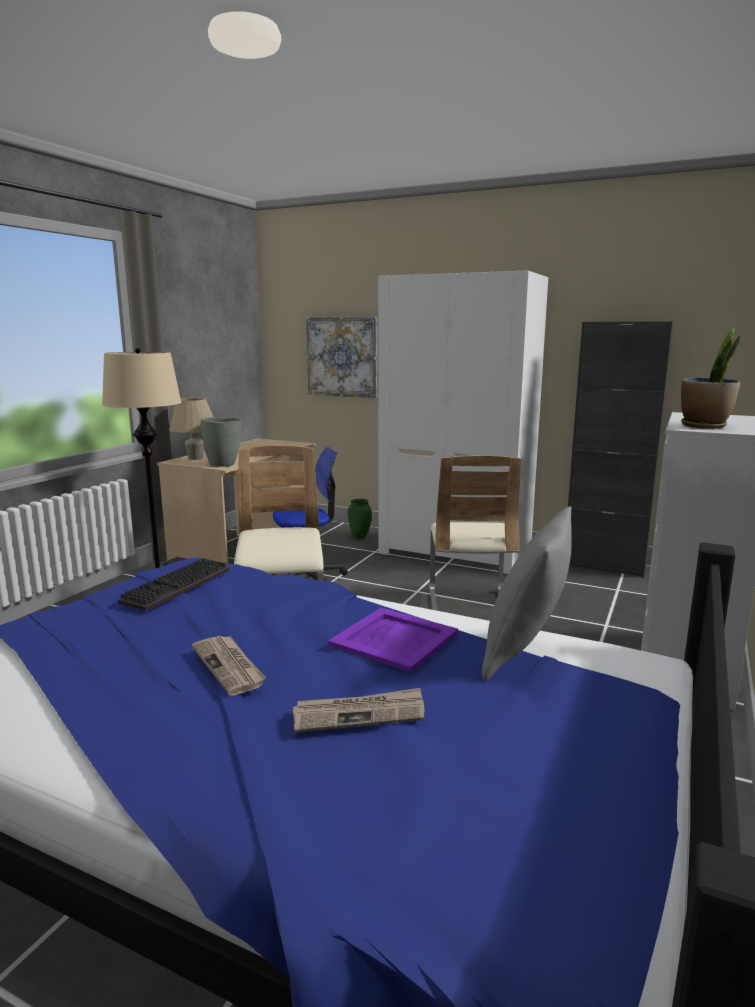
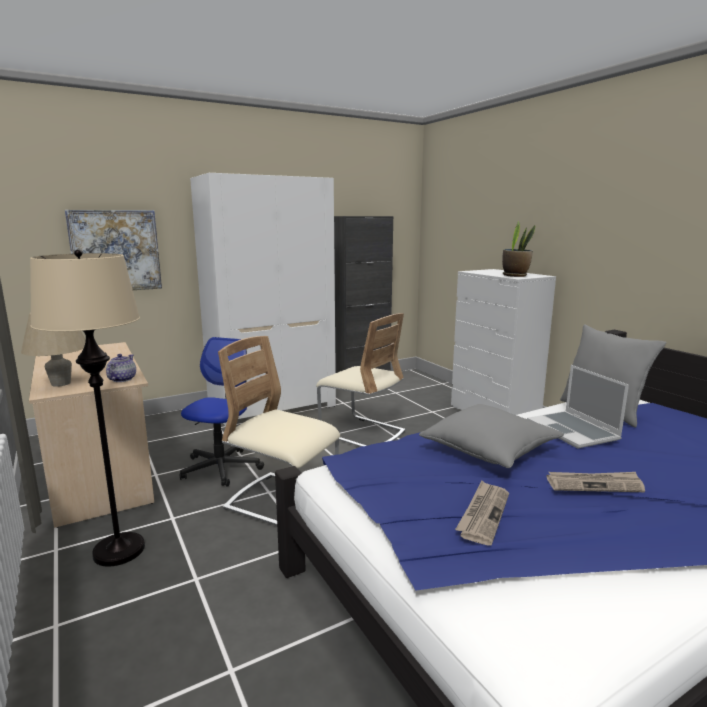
camera: 55 degrees left, 0 degrees up
keyboard [118,558,229,611] -> none
grey vase [200,417,241,467] -> teapot [106,354,136,382]
newspaper [293,688,425,732] -> newspaper moved to [455,481,509,545]
purple tray [328,608,458,672] -> laptop [527,365,629,449]
green vase [348,499,372,539] -> none
none -> grey pillow [419,404,564,468]

